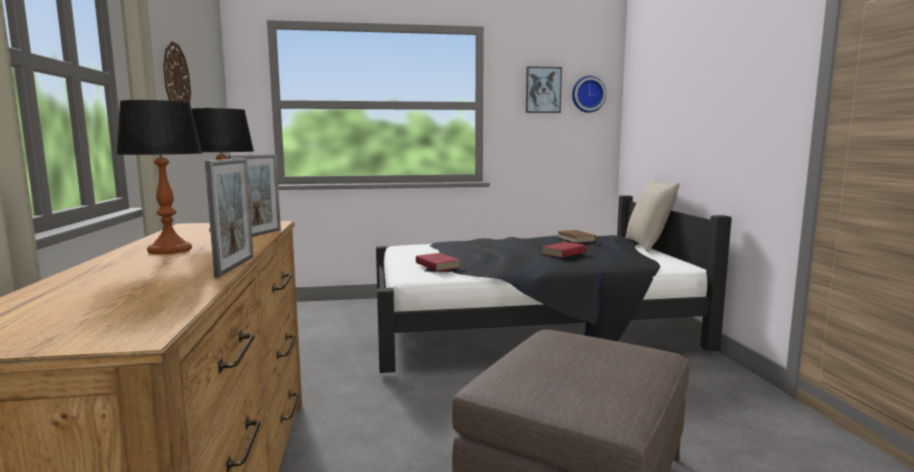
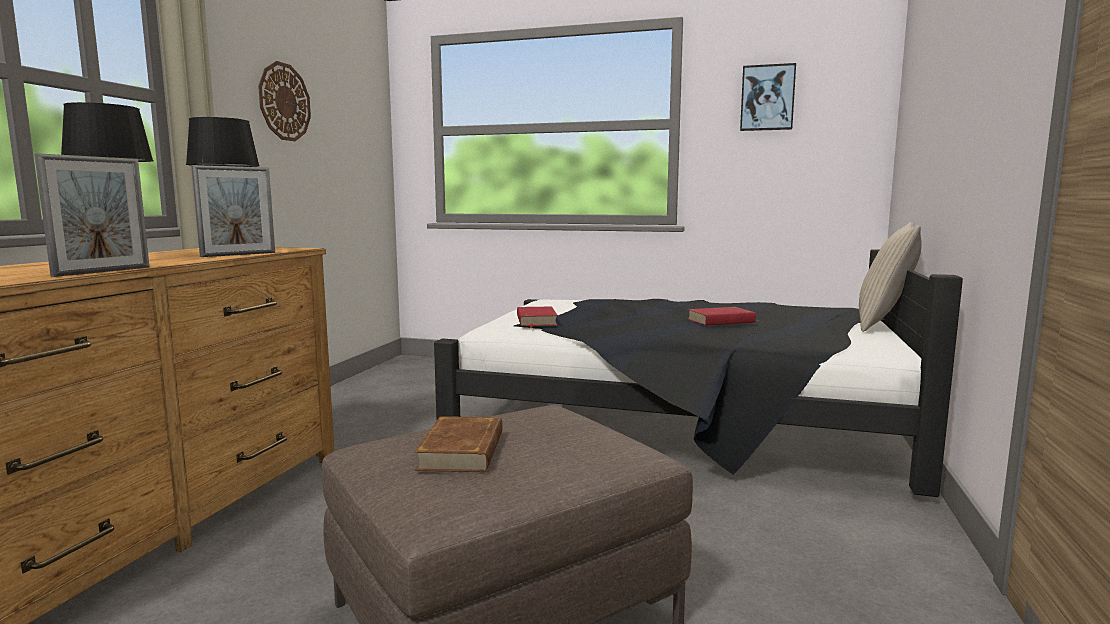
camera: 25 degrees right, 0 degrees up
brown book [557,230,596,243] -> brown book moved to [414,416,503,472]
wall clock [572,76,606,113] -> none

